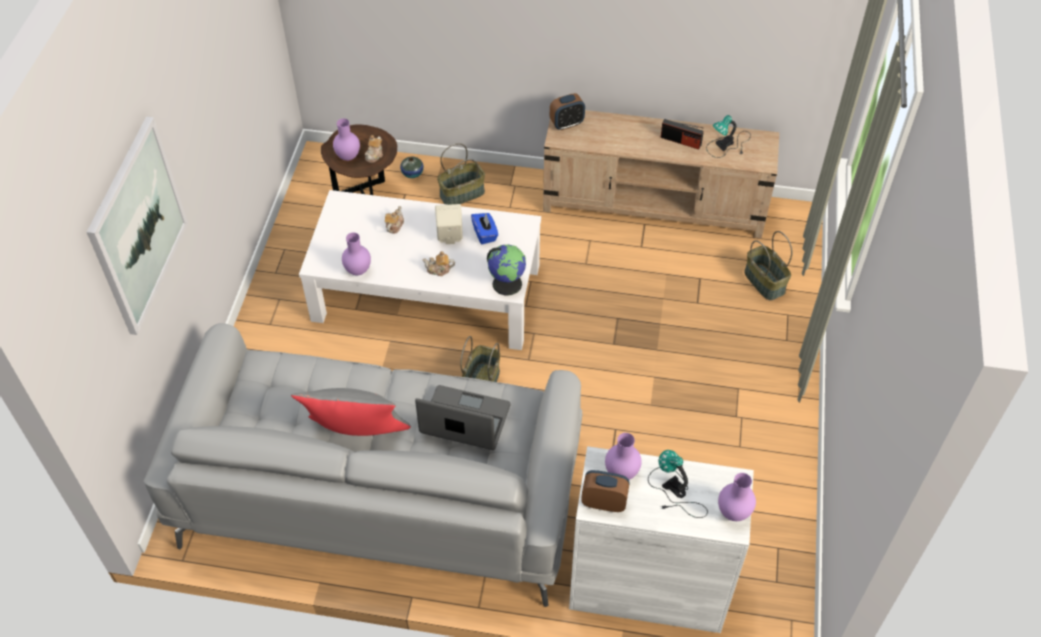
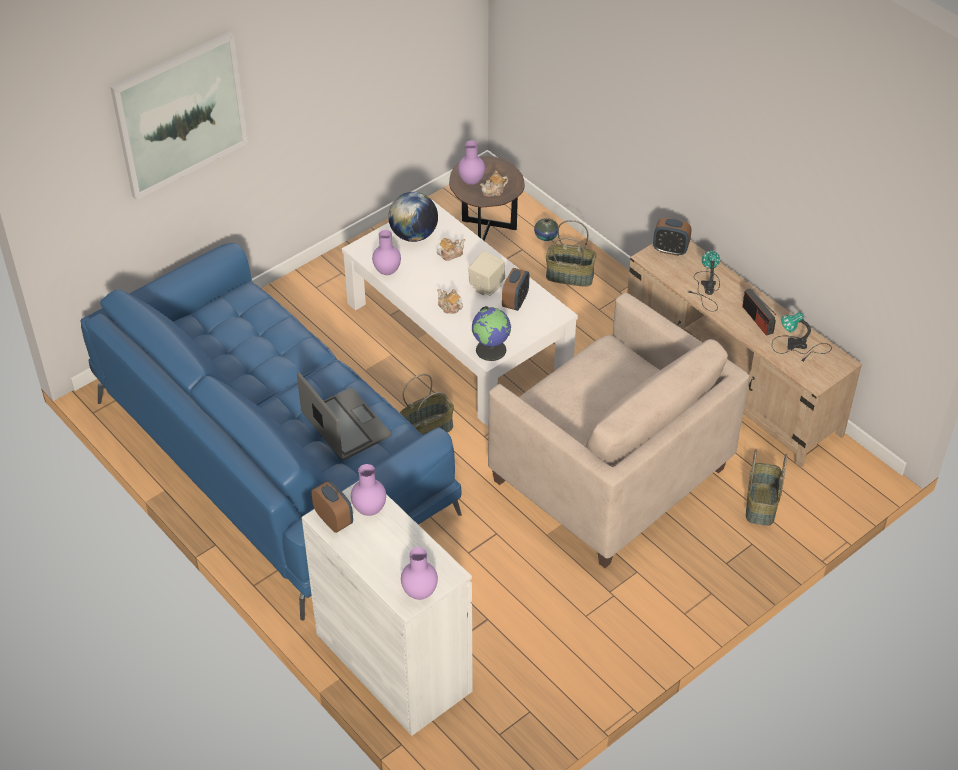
camera: 40 degrees right, 5 degrees down
grey sofa [143,323,582,607] -> blue sofa [81,243,462,621]
grey pillow [291,388,411,436] -> none
blue tissue box [471,213,498,244] -> alarm clock [502,268,529,311]
table lamp [648,450,708,518] -> table lamp moved to [687,251,720,312]
none -> globe [388,192,438,242]
none -> beige armchair [488,292,749,568]

